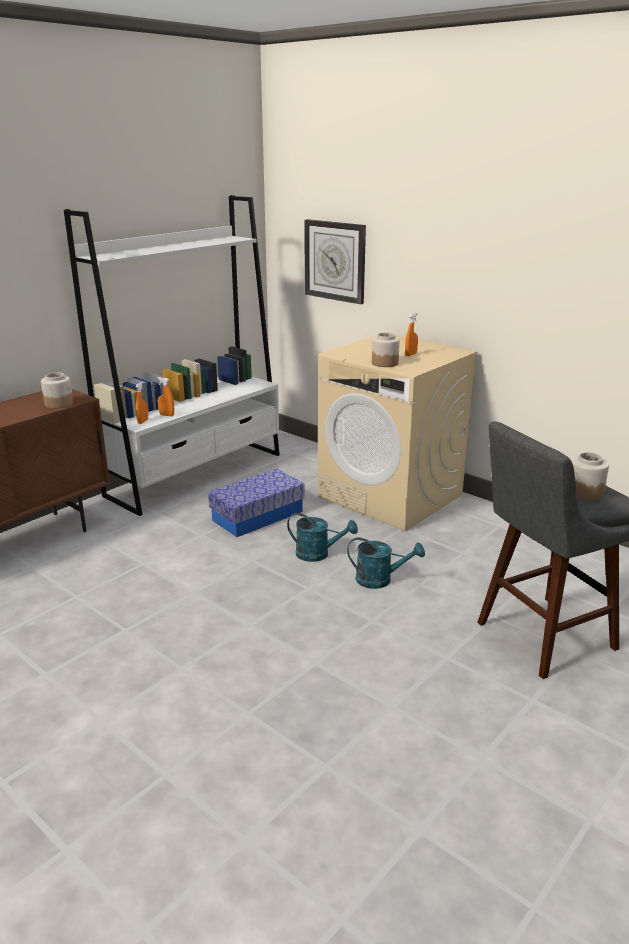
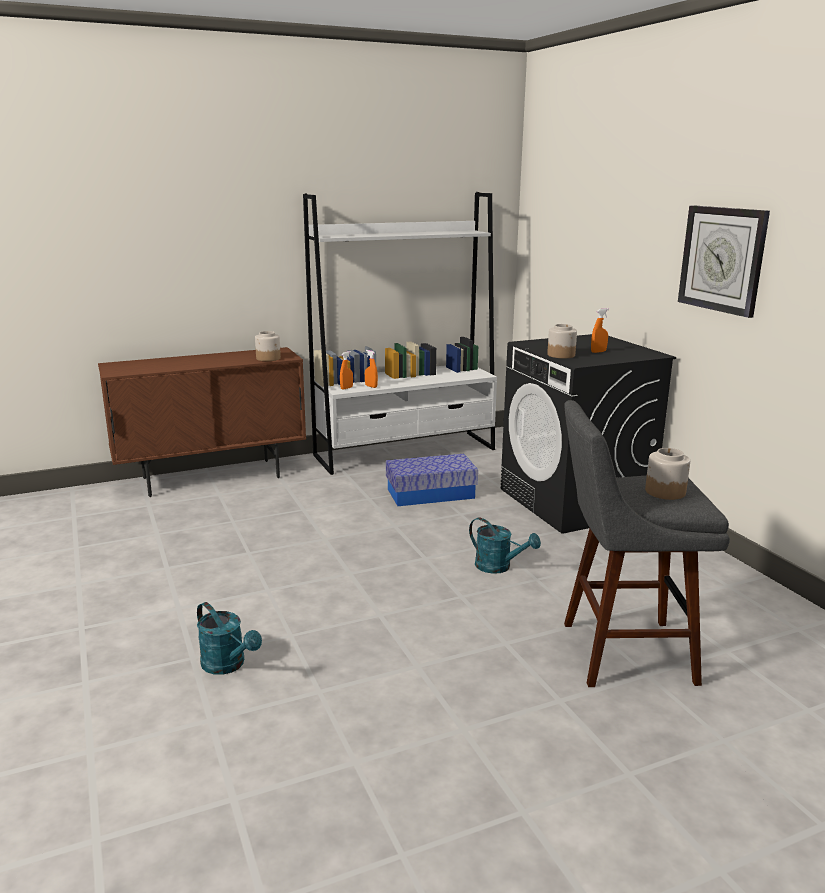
camera: 25 degrees right, 5 degrees down
turquoise watering can [287,513,358,562] -> turquoise watering can moved to [197,602,262,675]
wall clock [304,219,366,305] -> wall clock moved to [678,205,770,318]
beige washing machine [318,335,478,531] -> black washing machine [500,334,676,534]

